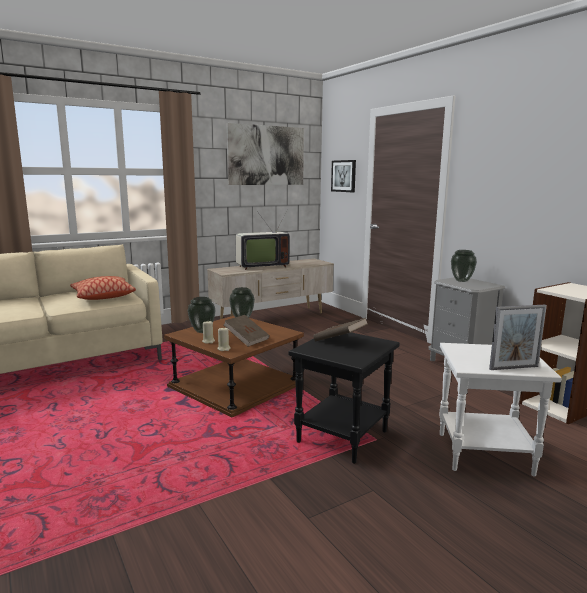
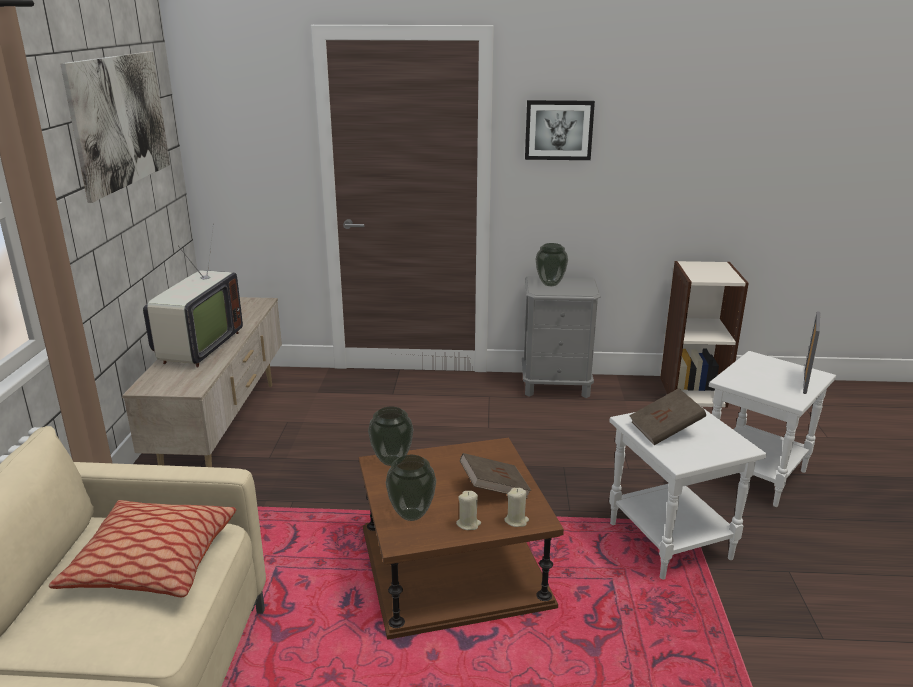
camera: 55 degrees left, 10 degrees up
black side table [289,332,400,464] -> white side table [609,408,767,579]
picture [331,160,356,192] -> picture moved to [525,100,595,160]

